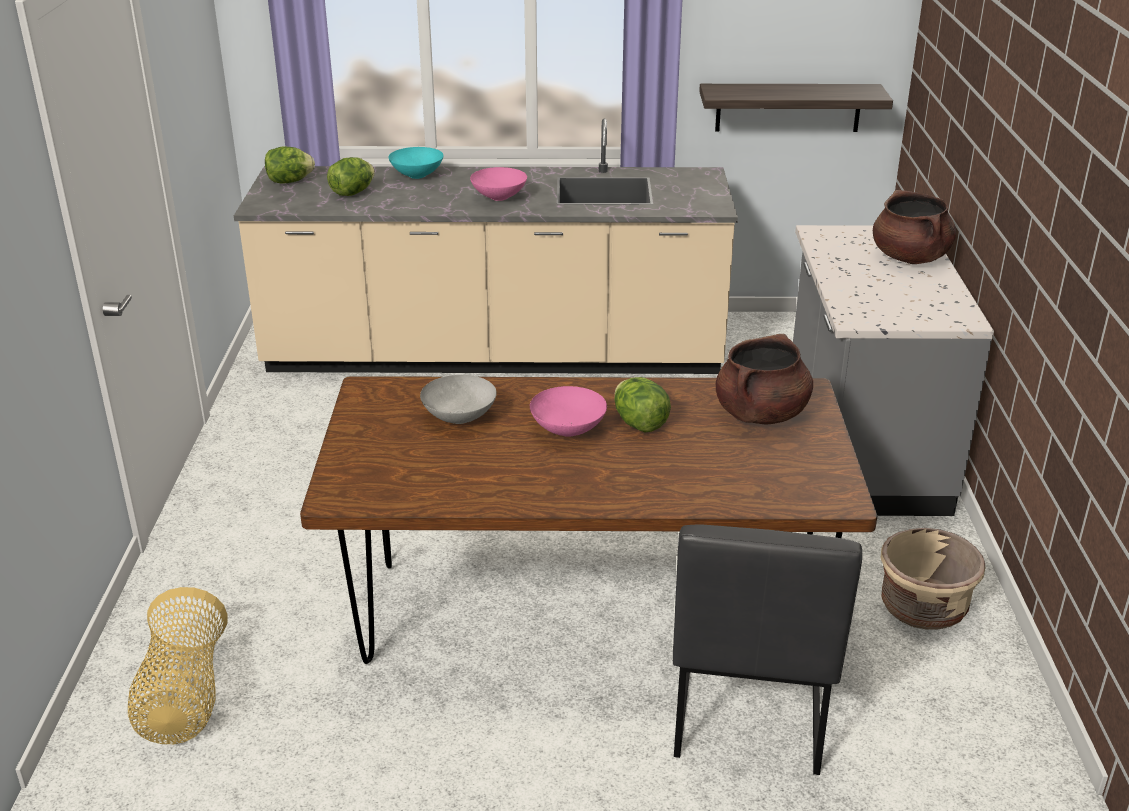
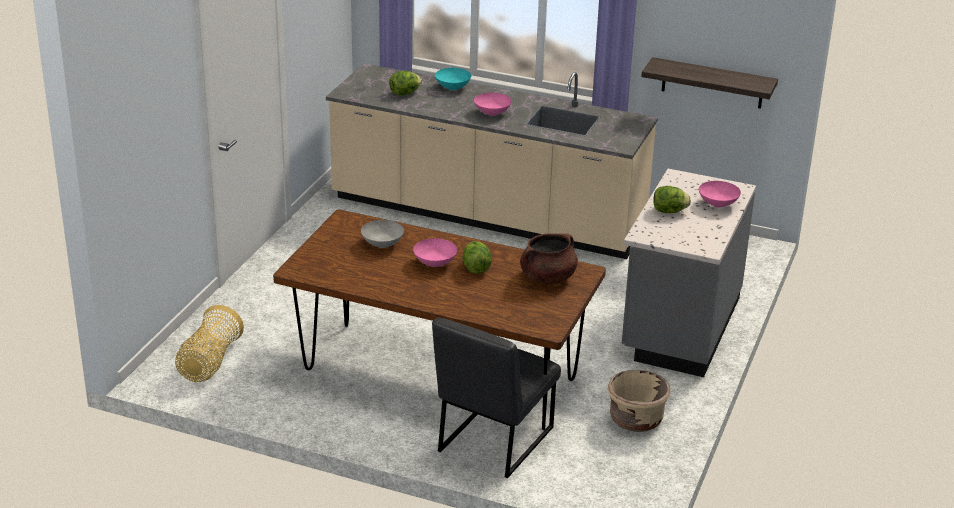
camera: 20 degrees right, 0 degrees up
lettuce [265,146,315,184] -> lettuce moved to [653,186,691,213]
brown cooking pot [873,190,956,264] -> pink bowl [699,181,741,208]

